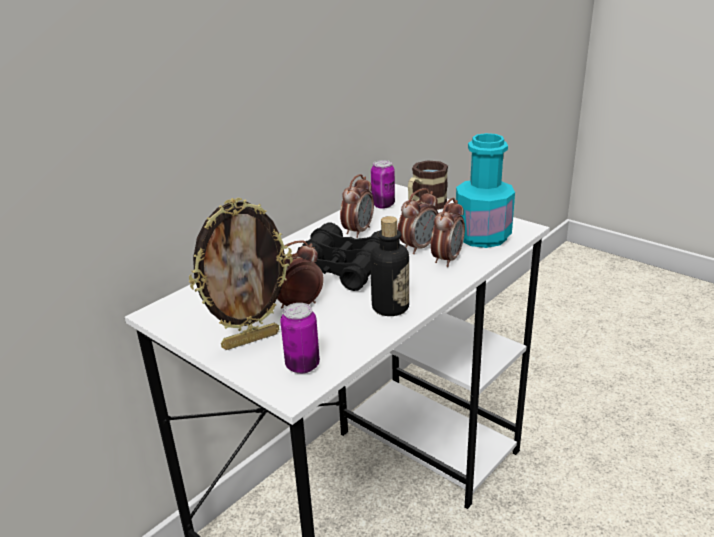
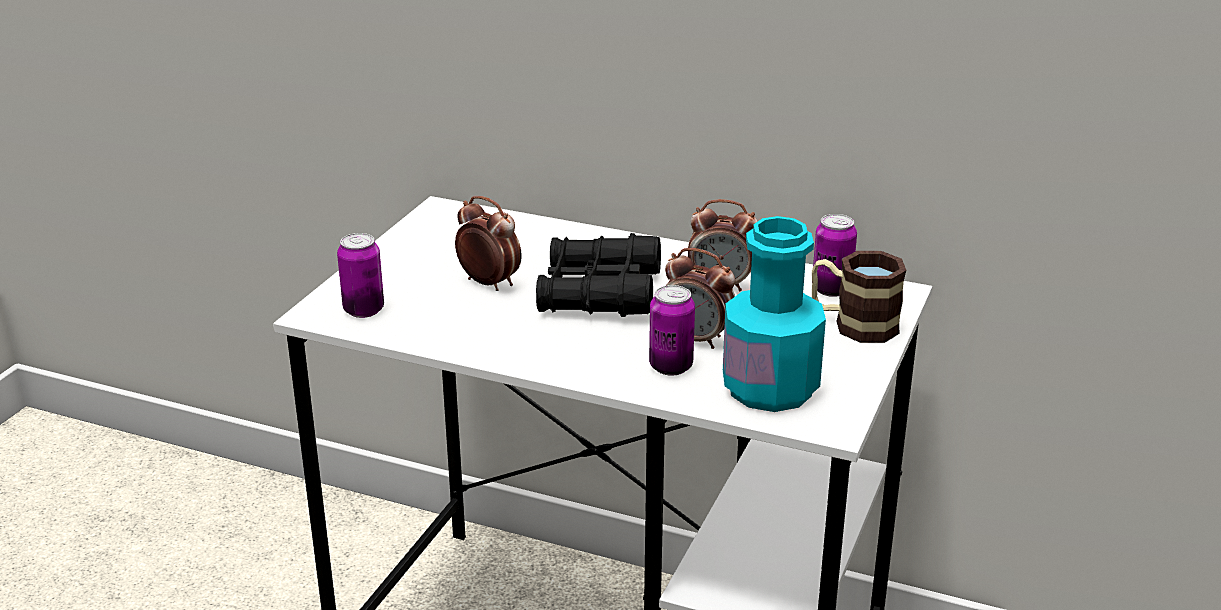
camera: 70 degrees right, 0 degrees up
picture frame [189,198,293,350] -> none
bottle [370,216,409,316] -> none
alarm clock [431,198,465,267] -> can [649,285,695,376]

